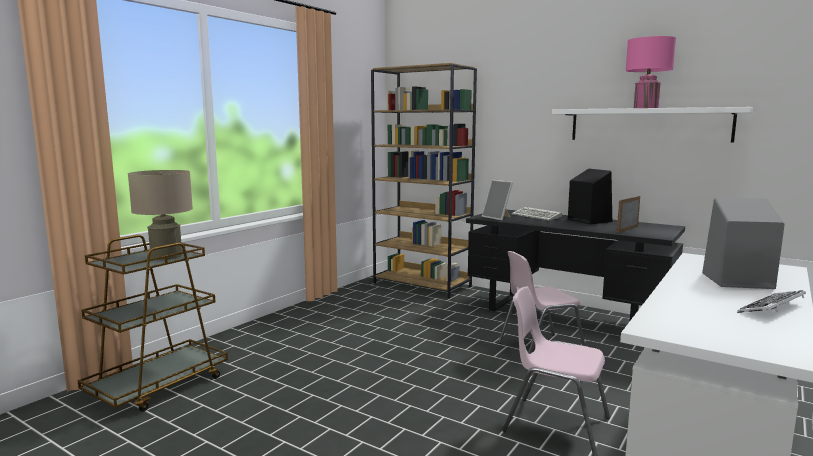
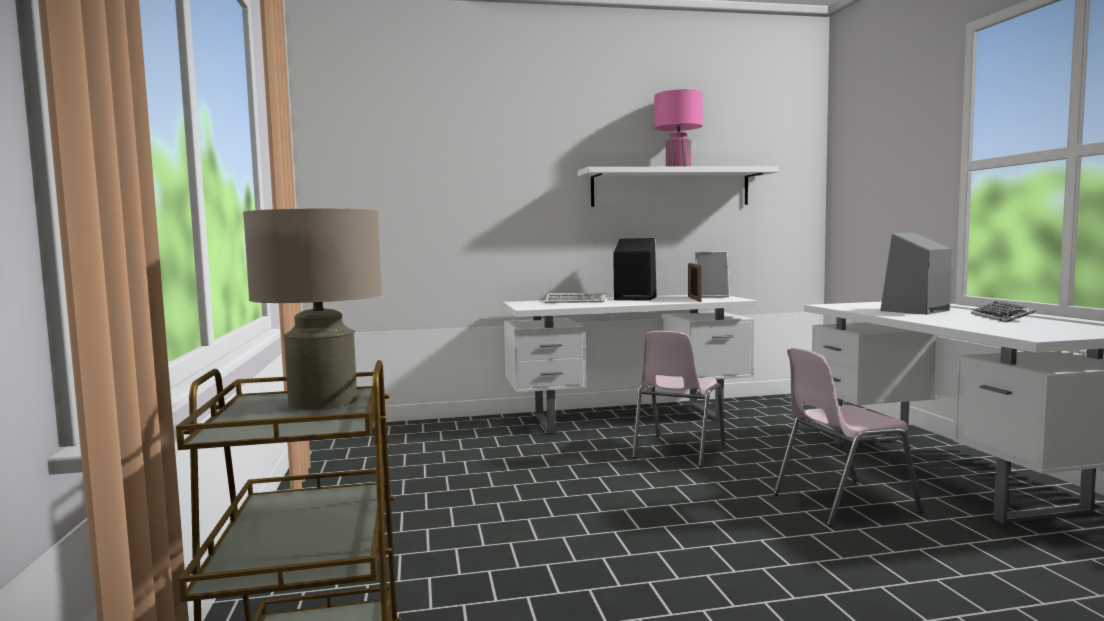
camera: 45 degrees left, 5 degrees down
brown bookcase [371,63,477,299] -> none
black desk [466,210,685,322] -> white desk [503,295,758,434]
picture frame [482,180,513,220] -> picture frame moved to [695,251,730,298]

